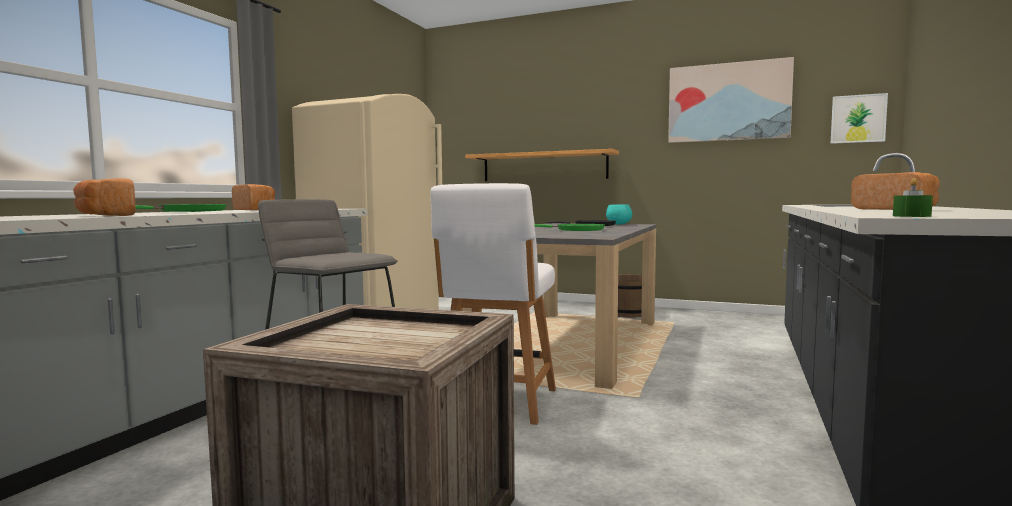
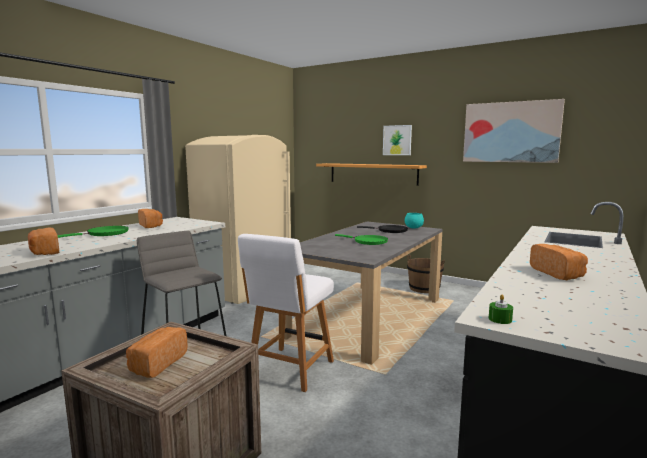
camera: 10 degrees right, 5 degrees up
picture [830,93,888,144] -> picture moved to [383,125,412,155]
none -> bread [126,327,188,378]

